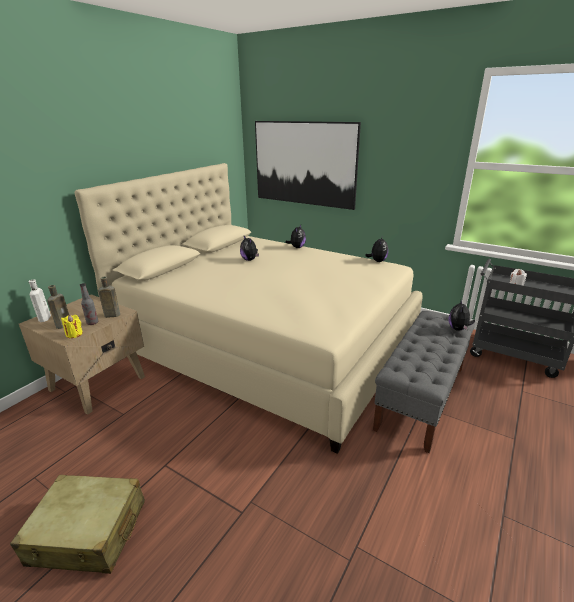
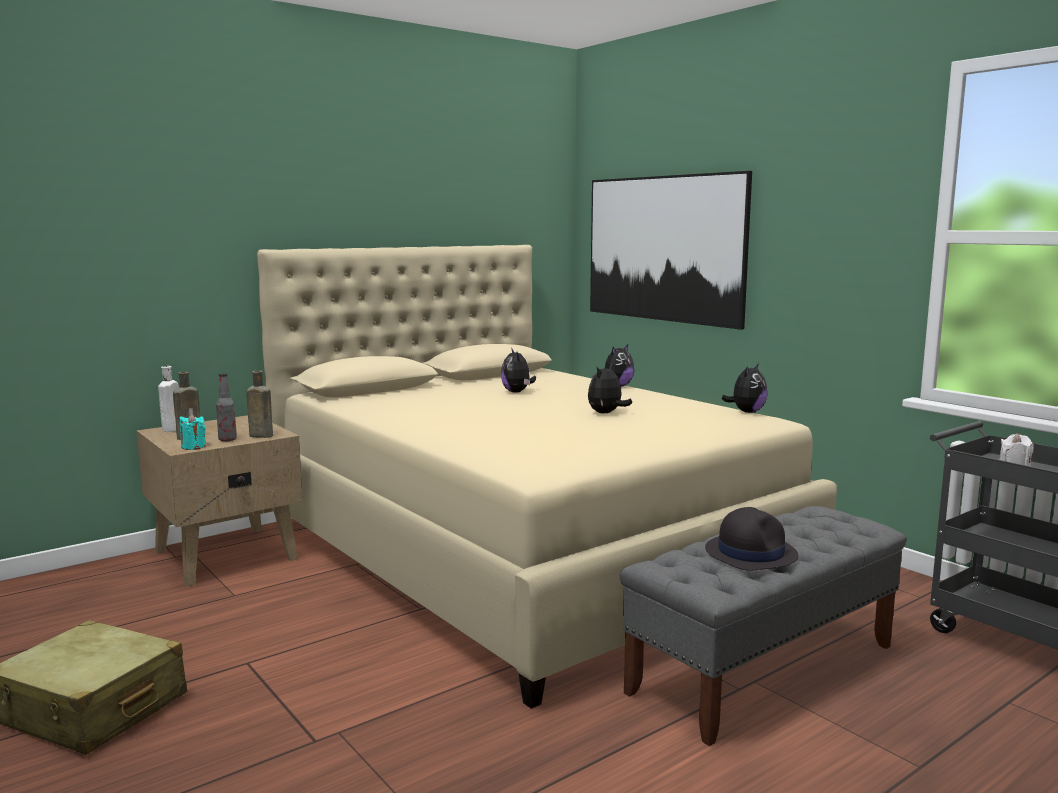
camera: 20 degrees right, 15 degrees down
yellow candle [61,315,83,338] -> turquoise candle [180,414,206,450]
plush toy [449,300,475,331] -> plush toy moved to [588,363,632,413]
none -> black hat [705,507,798,571]

